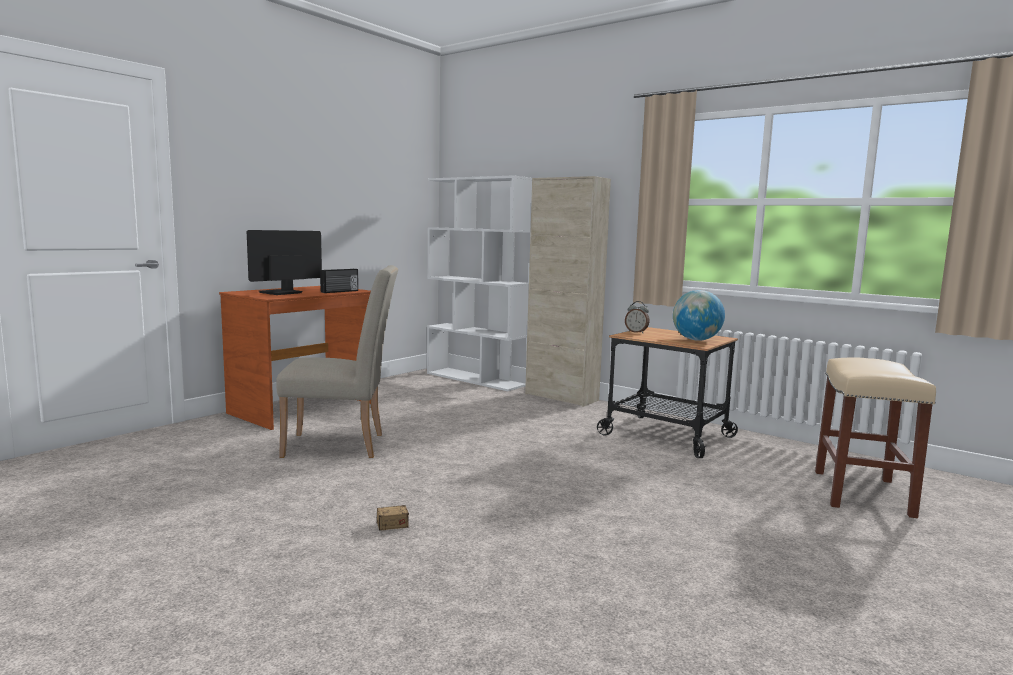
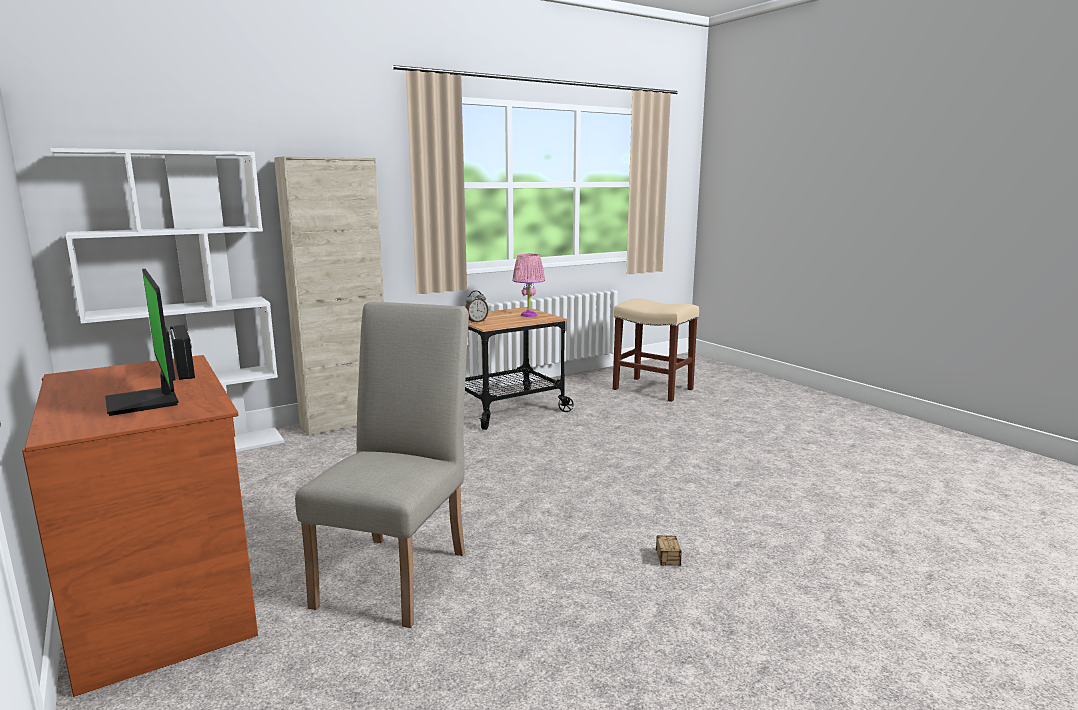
camera: 70 degrees left, 5 degrees up
globe [673,290,725,341] -> pink table lamp [512,254,545,317]

